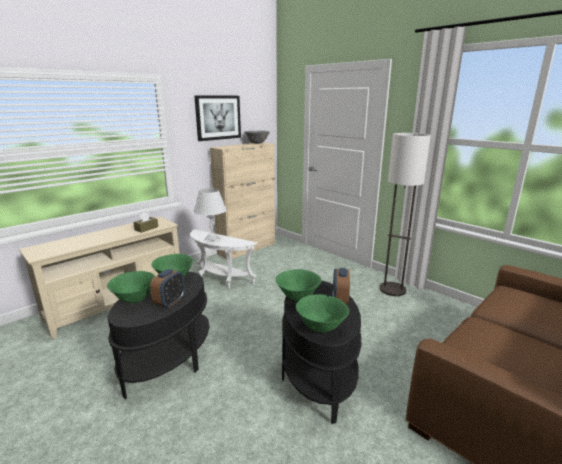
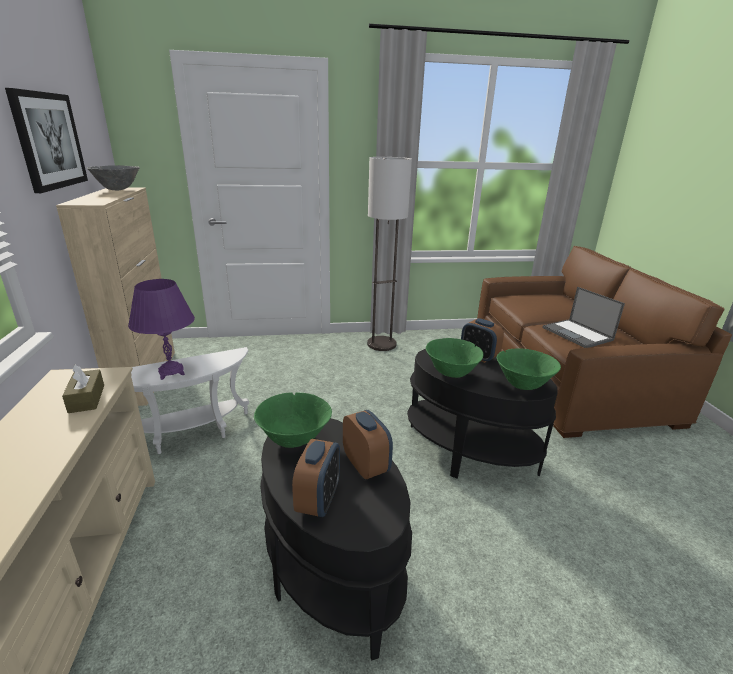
camera: 55 degrees left, 5 degrees up
green bowl [107,271,155,303] -> alarm clock [292,439,340,517]
white table lamp [194,188,226,242] -> purple table lamp [128,279,195,380]
none -> laptop [542,287,625,348]

